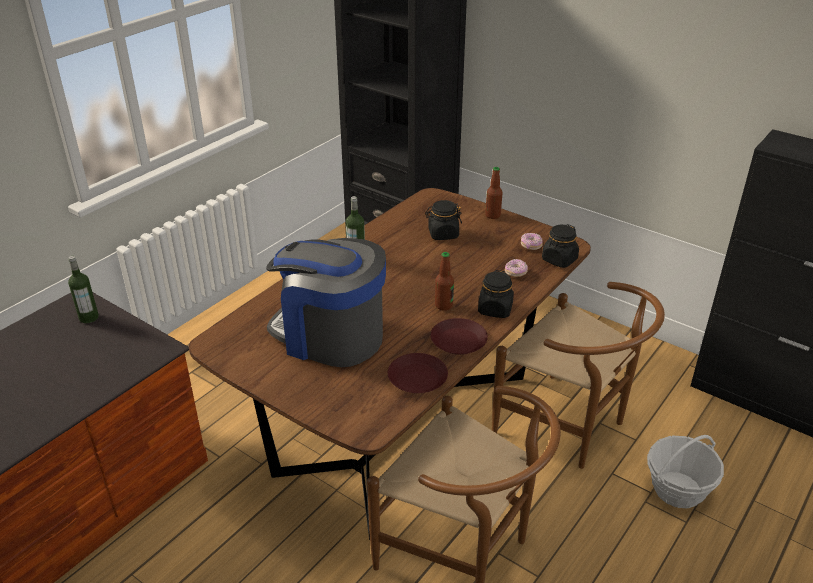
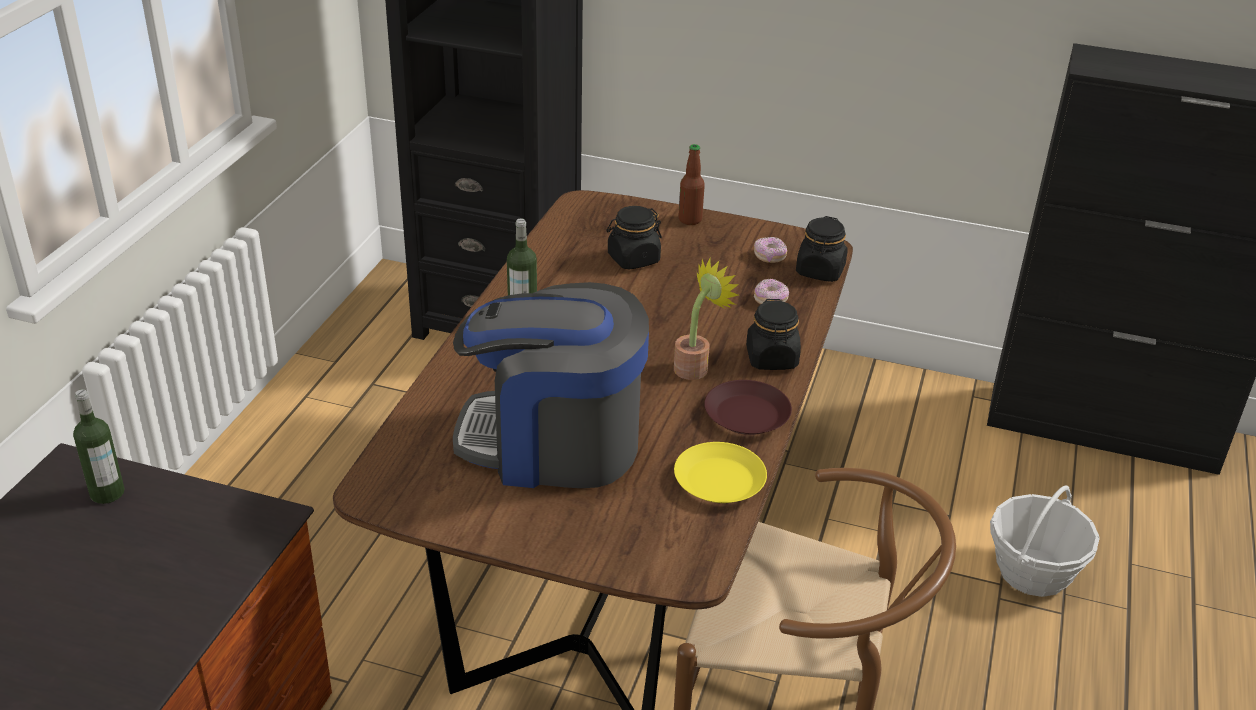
camera: 20 degrees left, 0 degrees up
brown plate [388,353,448,393] -> yellow plate [674,442,767,503]
bottle [435,252,454,311] -> potted plant [674,258,739,380]
brown chair [492,282,665,469] -> none

